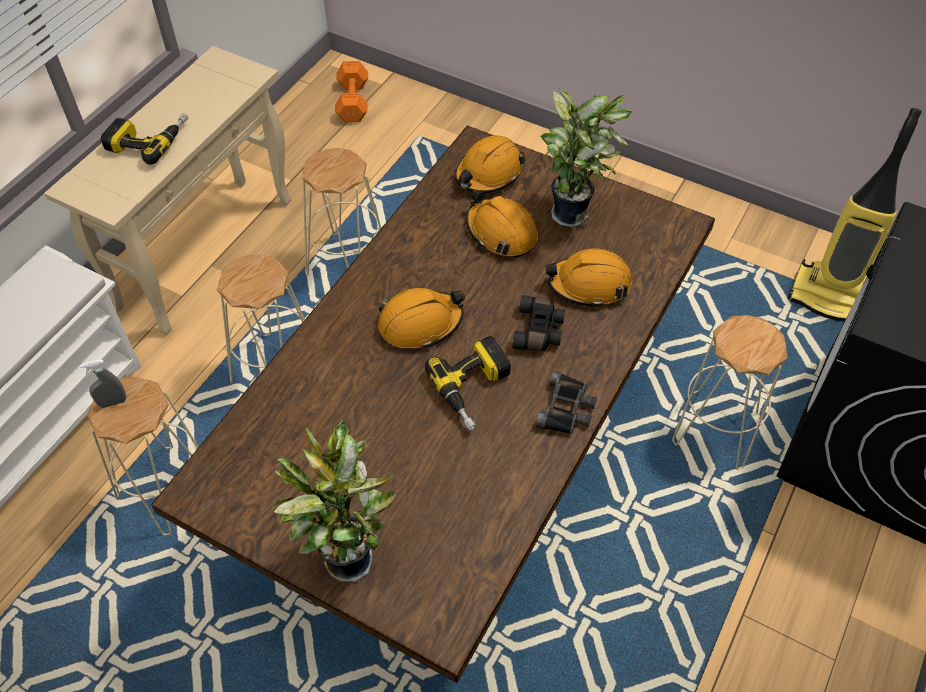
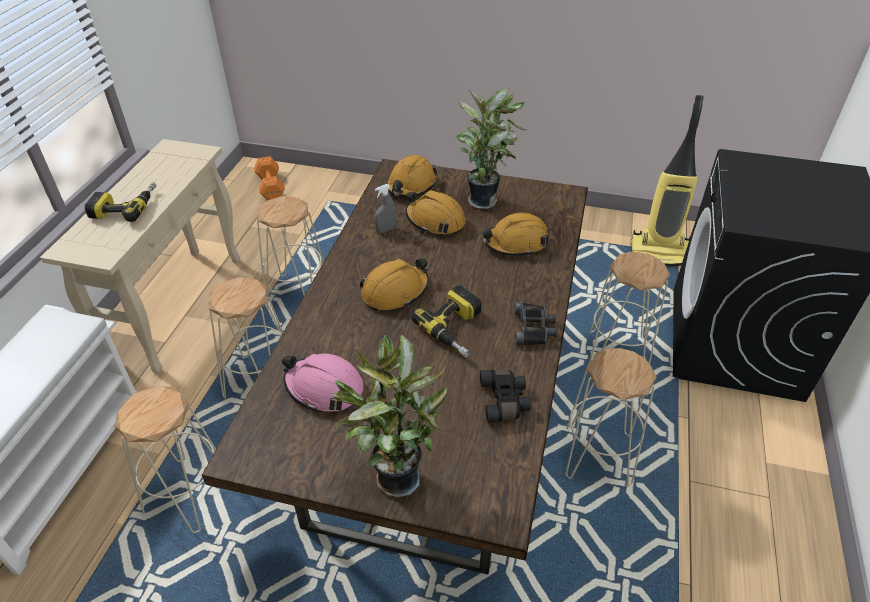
camera: 15 degrees left, 10 degrees down
grey spray bottle [80,360,126,408] -> grey spray bottle moved to [374,184,396,233]
black binoculars [512,295,565,351] -> black binoculars moved to [480,370,531,423]
none -> pink hard hat [282,354,364,412]
none -> beige stool [565,348,657,487]

